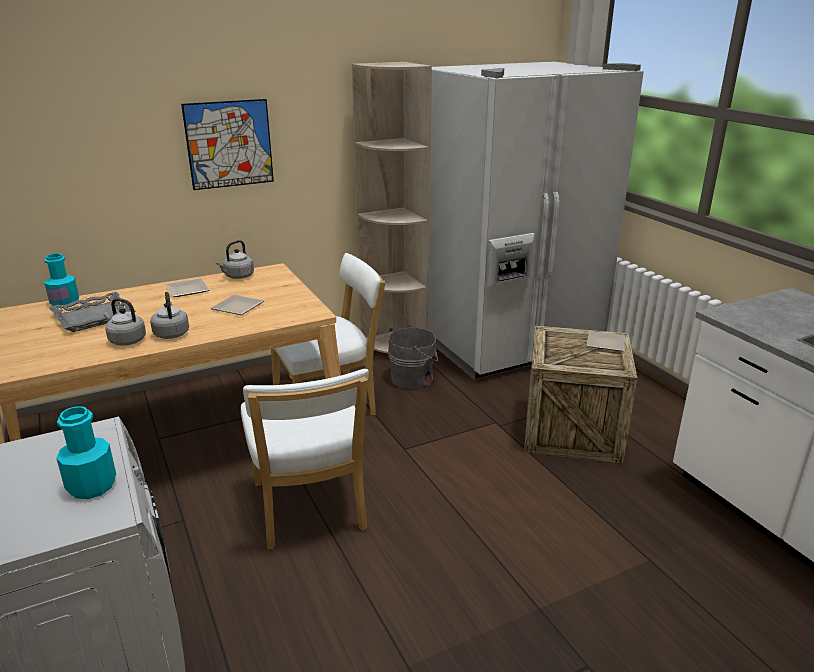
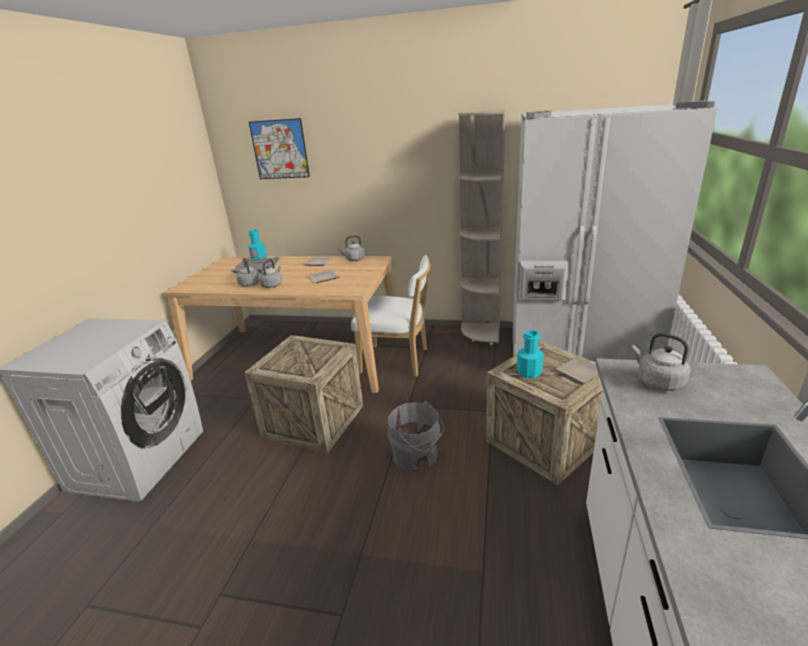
camera: 40 degrees right, 0 degrees up
turquoise bottle [56,406,116,499] -> turquoise bottle moved to [517,330,544,378]
picture [181,99,274,190] -> picture moved to [249,118,310,179]
white chair [241,369,369,549] -> crate [244,335,363,453]
grey bucket [388,325,438,389] -> grey bucket moved to [388,402,444,472]
none -> grey kettle [632,333,690,391]

